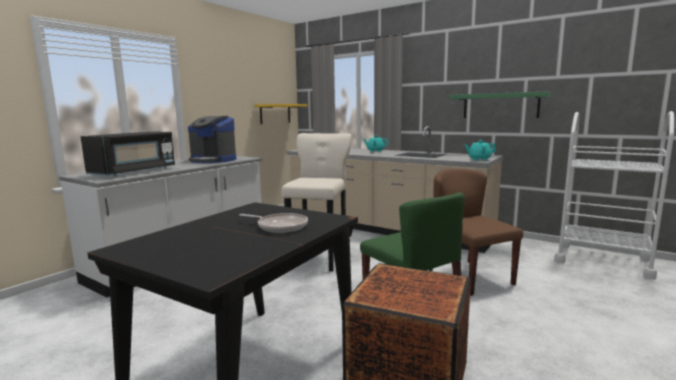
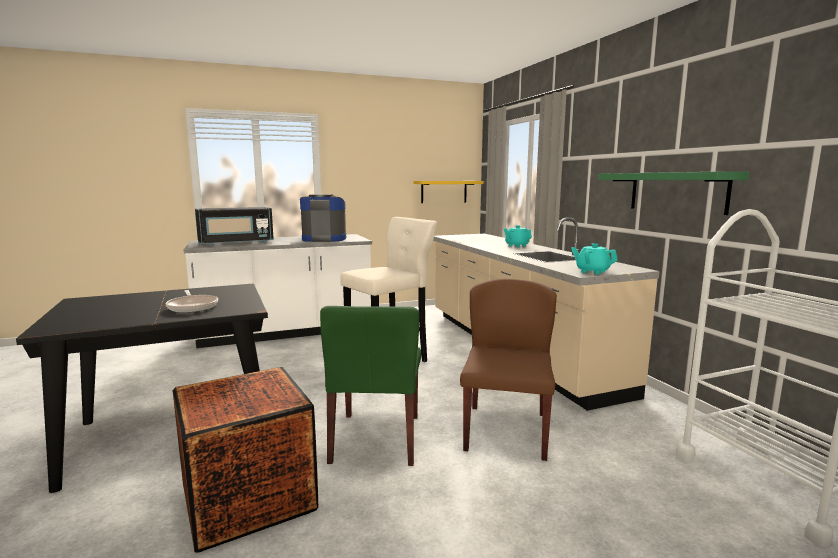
camera: 35 degrees right, 0 degrees up
coffee machine [188,116,236,163] -> coffee machine turned 120 degrees clockwise [300,195,346,242]

